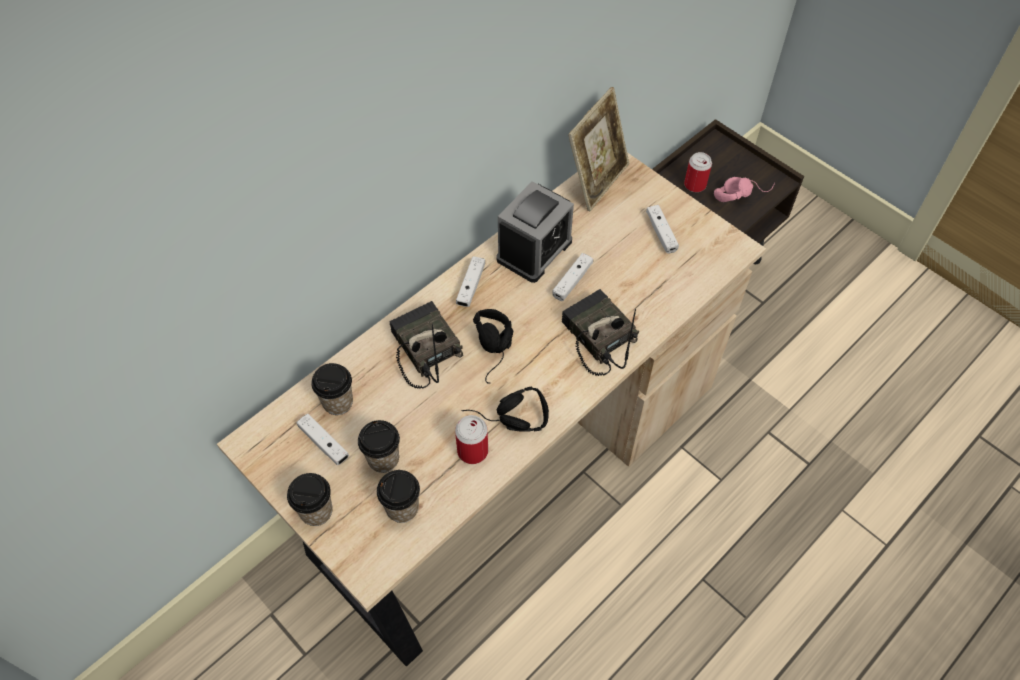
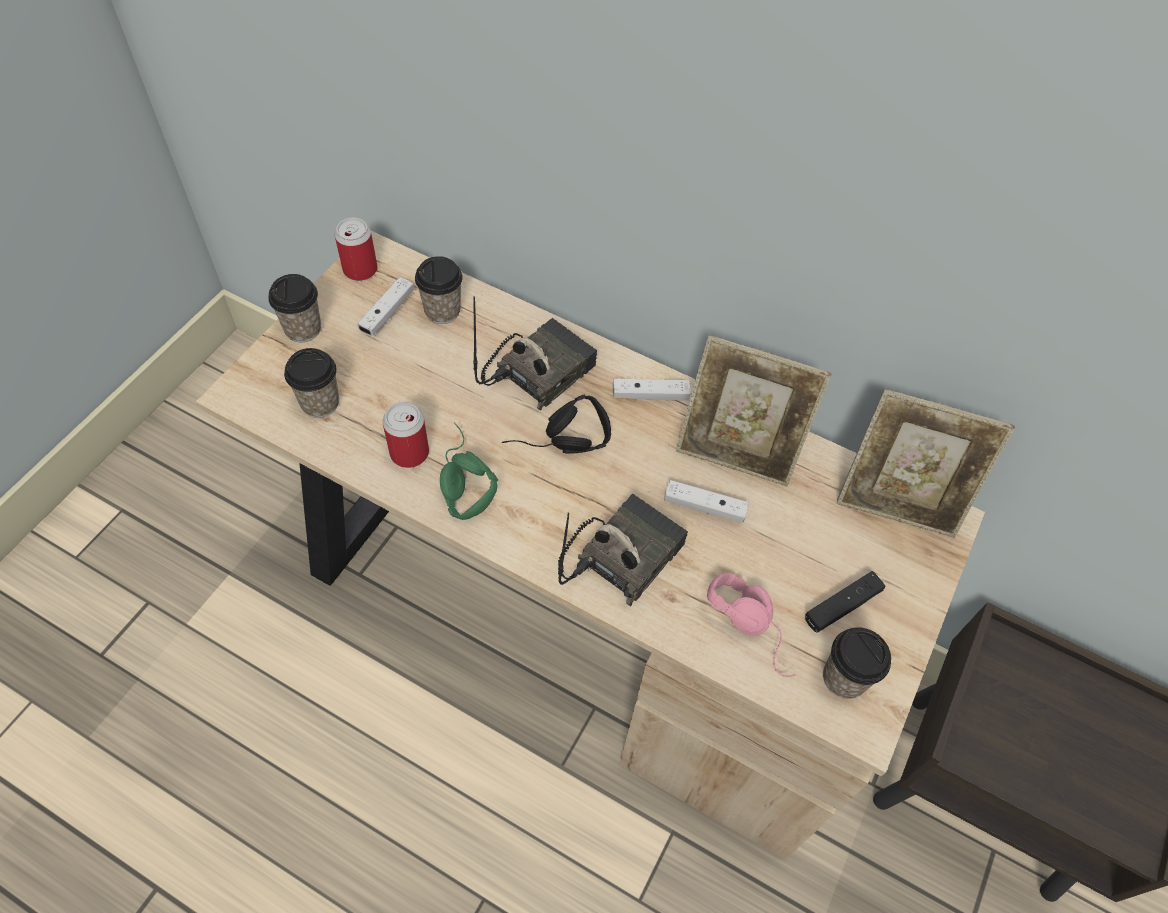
camera: 70 degrees right, 0 degrees up
cup [358,420,400,473] -> cup moved to [823,627,891,699]
black headphones [462,386,549,432] -> green headphones [440,422,498,520]
alarm clock [496,181,574,283] -> picture frame [676,335,832,486]
white game controller [646,205,679,254] -> black game controller [805,571,885,633]
can [684,152,712,192] -> can moved to [335,217,378,281]
pink headphones [714,177,775,202] -> pink headphones moved to [707,573,796,677]

